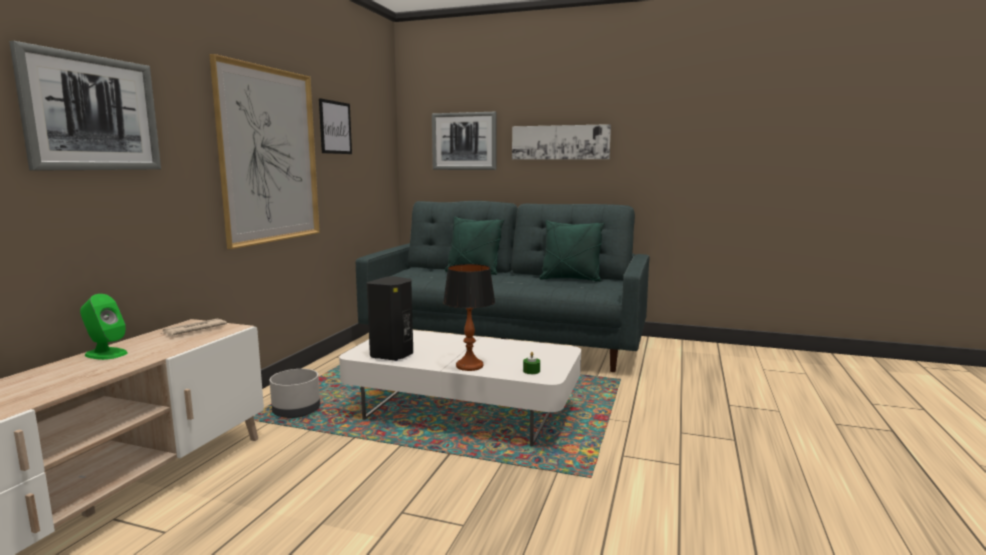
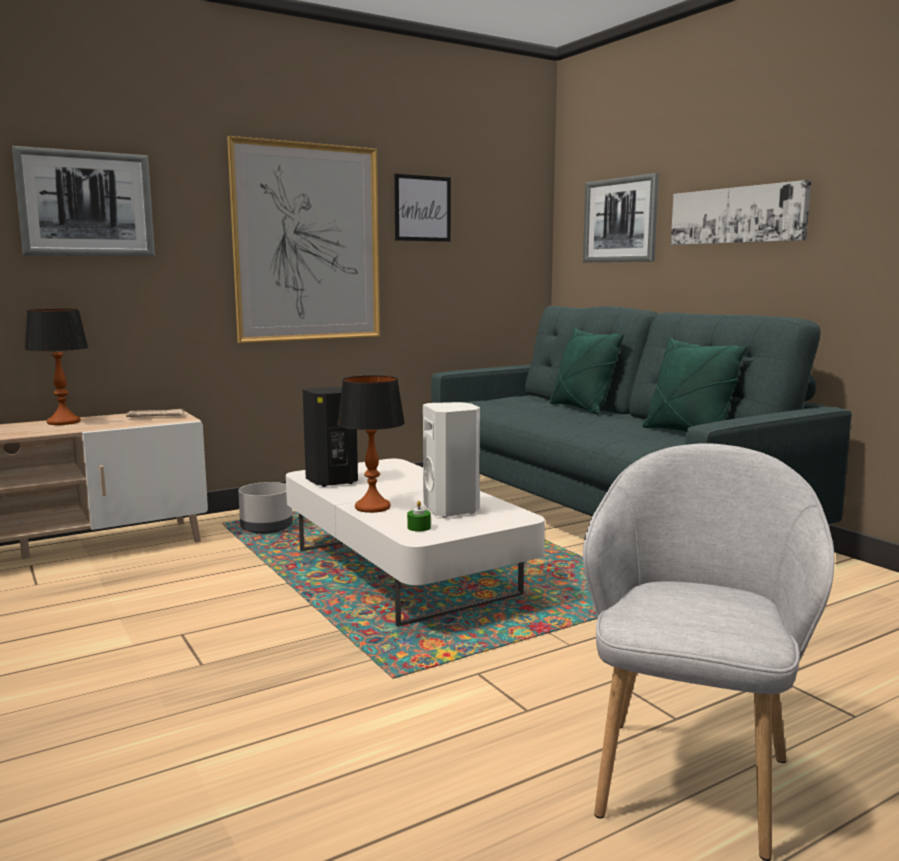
camera: 40 degrees right, 0 degrees up
green speaker [80,294,127,360] -> table lamp [24,309,89,425]
none -> white speaker [423,402,480,518]
none -> grey armchair [583,443,834,861]

